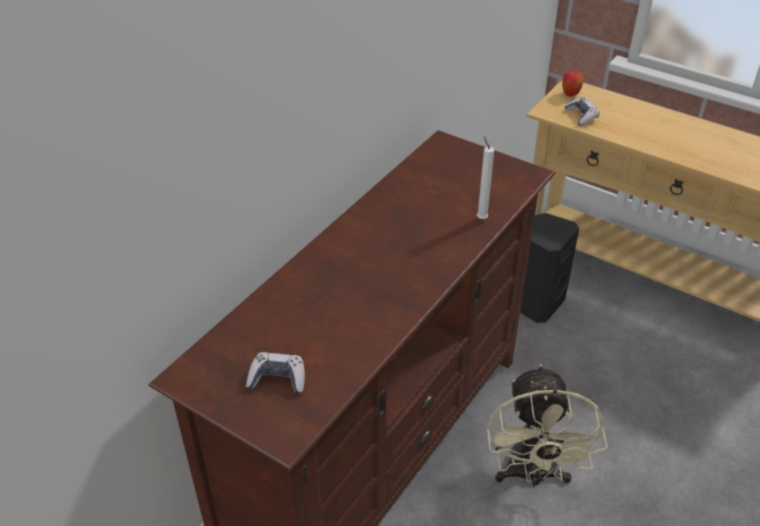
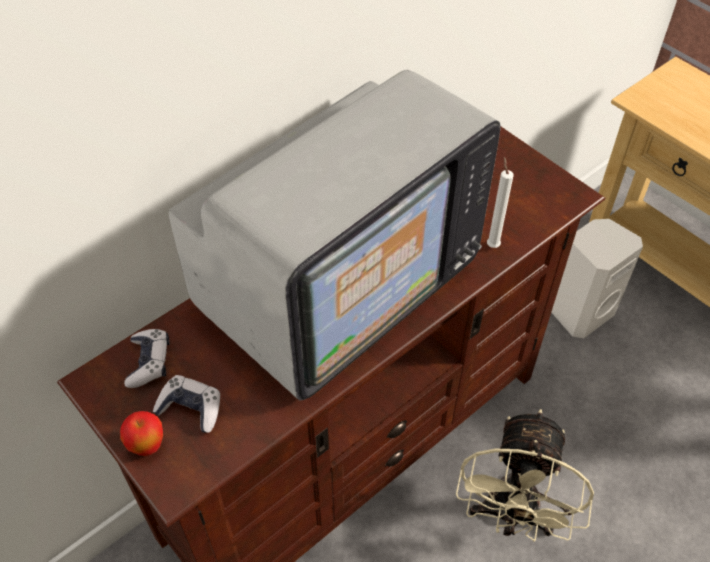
camera: 15 degrees right, 10 degrees up
black speaker [520,213,579,323] -> white speaker [551,219,643,338]
apple [562,70,584,96] -> apple moved to [120,411,163,456]
game controller [564,97,600,126] -> game controller moved to [124,329,170,388]
none -> television [169,70,501,400]

